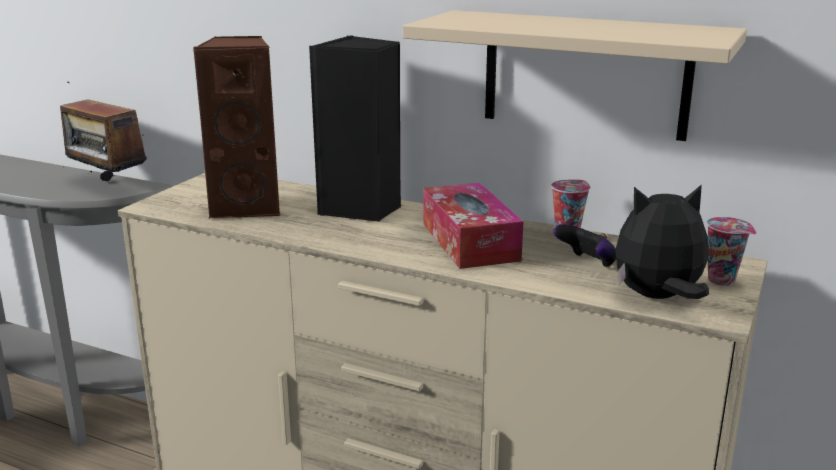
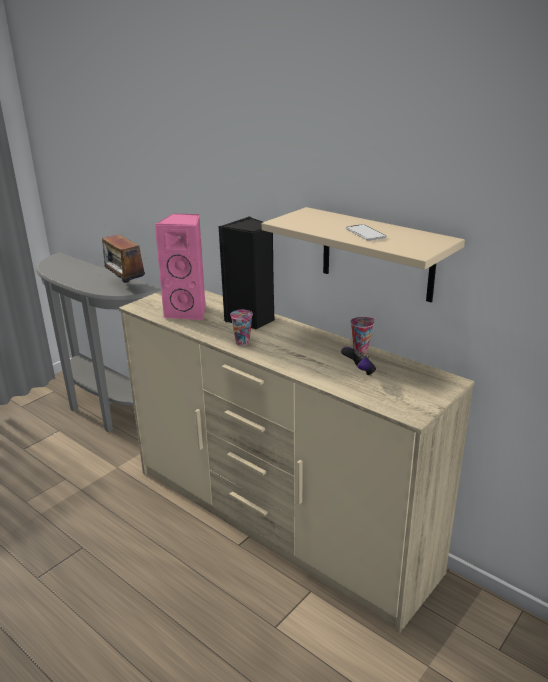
camera: 15 degrees right, 5 degrees up
brown speaker [192,36,281,219] -> pink speaker [154,214,206,320]
tissue box [423,183,524,269] -> none
plush toy [615,184,709,299] -> none
cup [707,217,756,286] -> cup moved to [230,310,253,346]
none -> phone [346,224,387,241]

